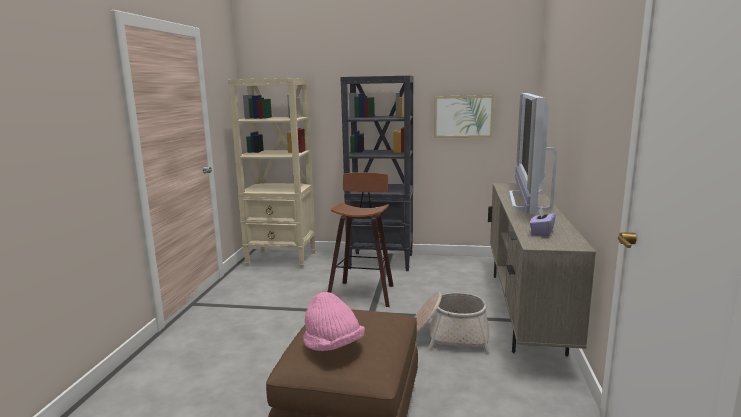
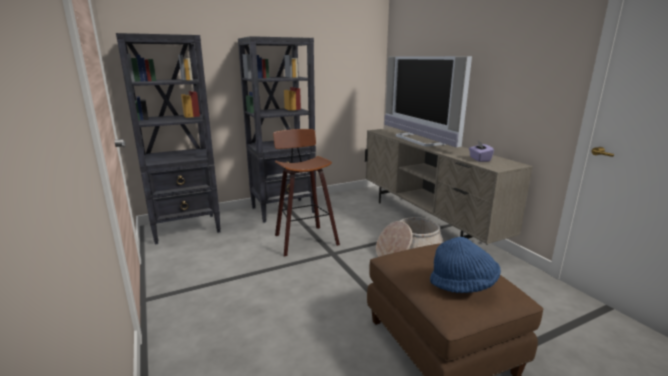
camera: 35 degrees left, 5 degrees up
beige bookcase [228,78,315,268] -> black bookcase [116,33,221,245]
pink hat [303,292,365,351] -> blue hat [430,237,501,293]
picture [434,95,494,138] -> none

